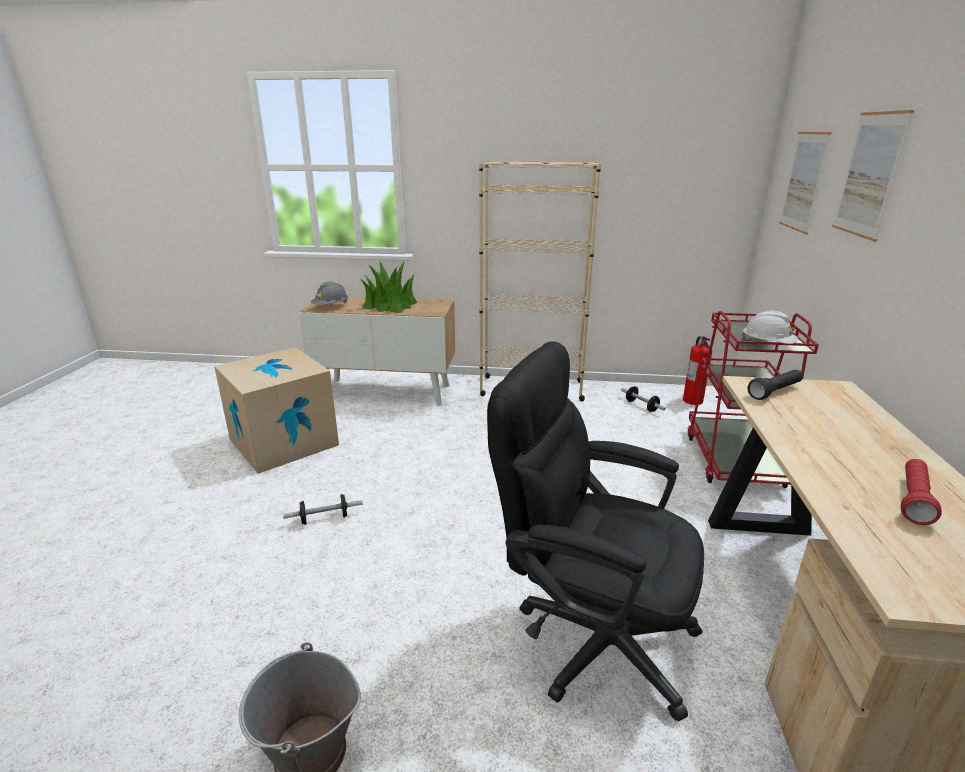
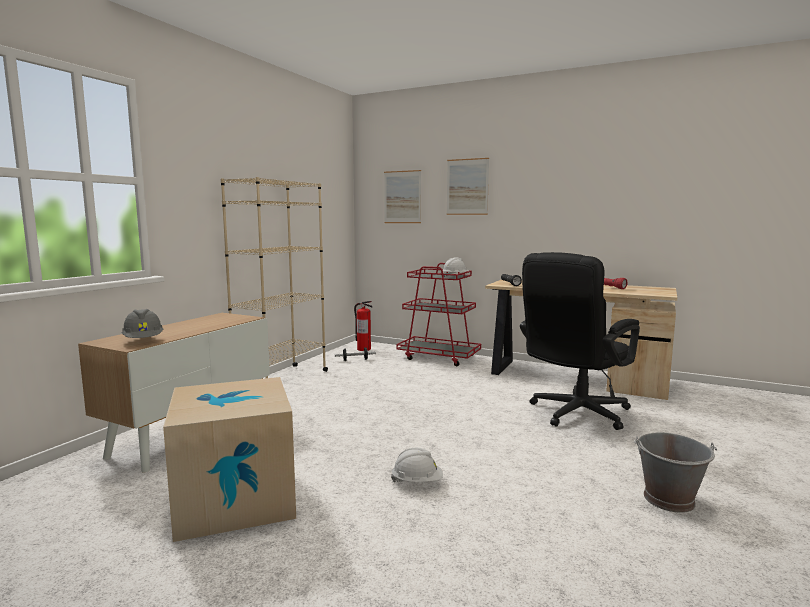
camera: 70 degrees left, 15 degrees down
dumbbell [283,494,363,525] -> white hard hat [391,448,443,482]
potted plant [361,260,418,313] -> none

